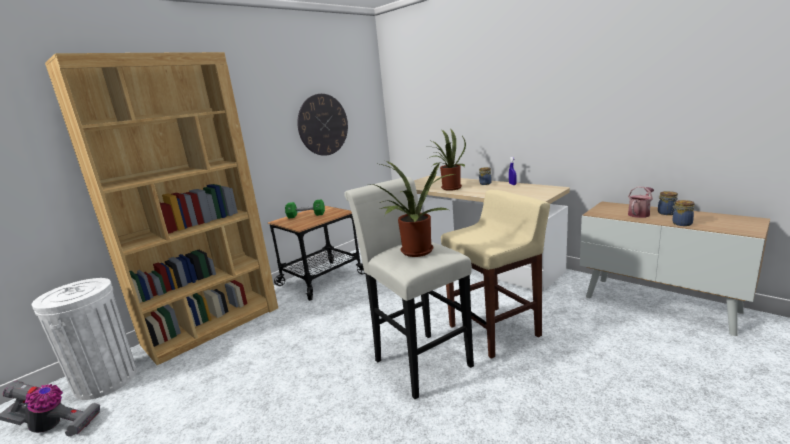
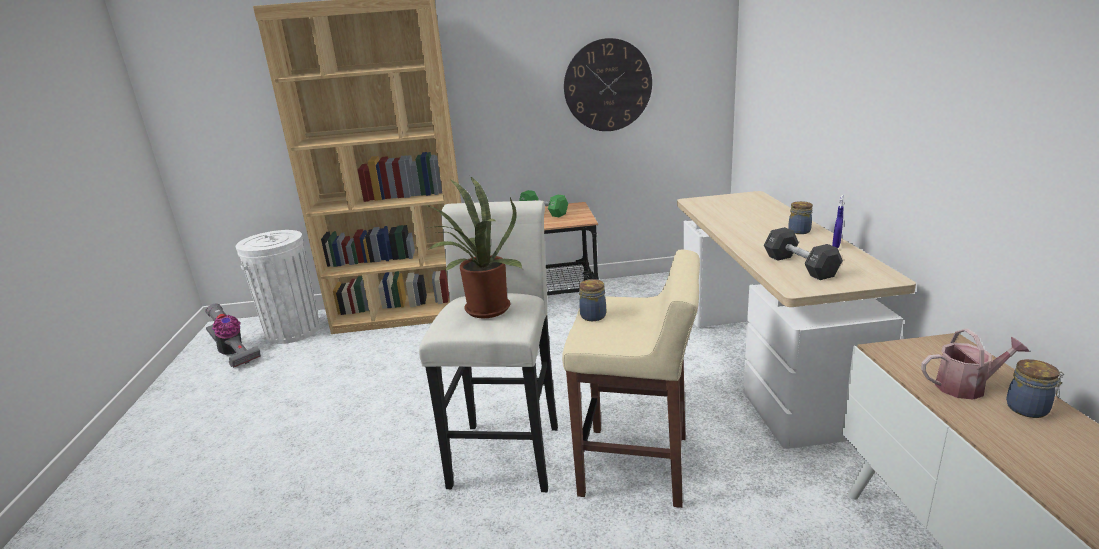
camera: 40 degrees right, 5 degrees up
potted plant [429,130,466,191] -> none
jar [671,200,695,226] -> jar moved to [579,279,606,321]
none -> black dumbbell [764,227,843,280]

